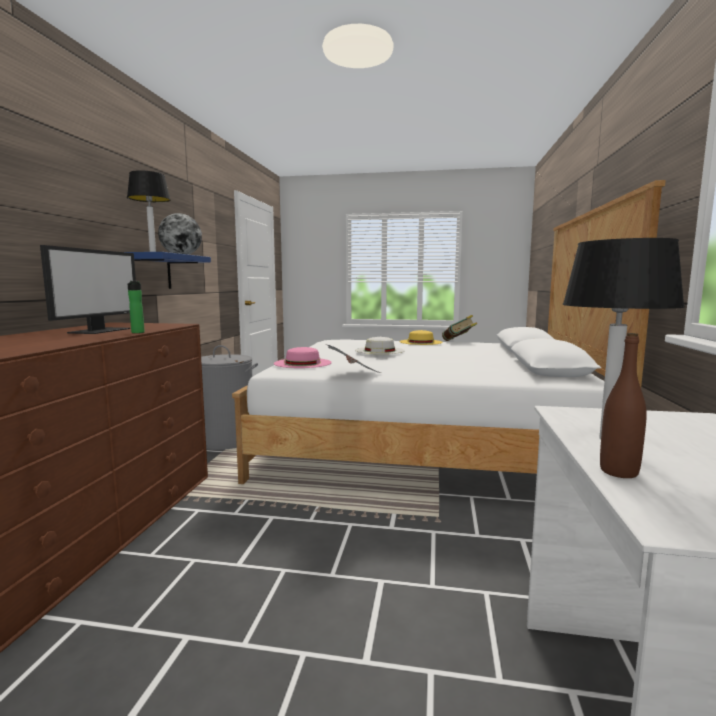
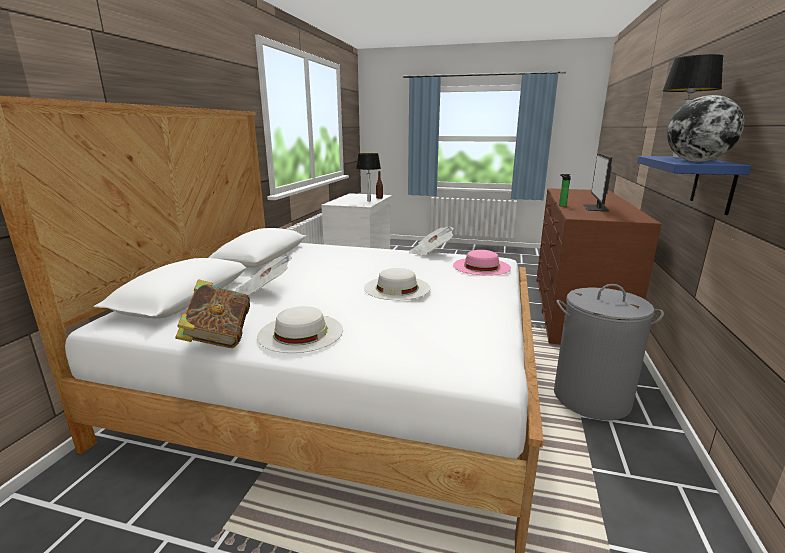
camera: 175 degrees left, 10 degrees up
yellow hat [400,330,443,345] -> white hat [257,306,343,353]
none -> newspaper [235,256,292,296]

